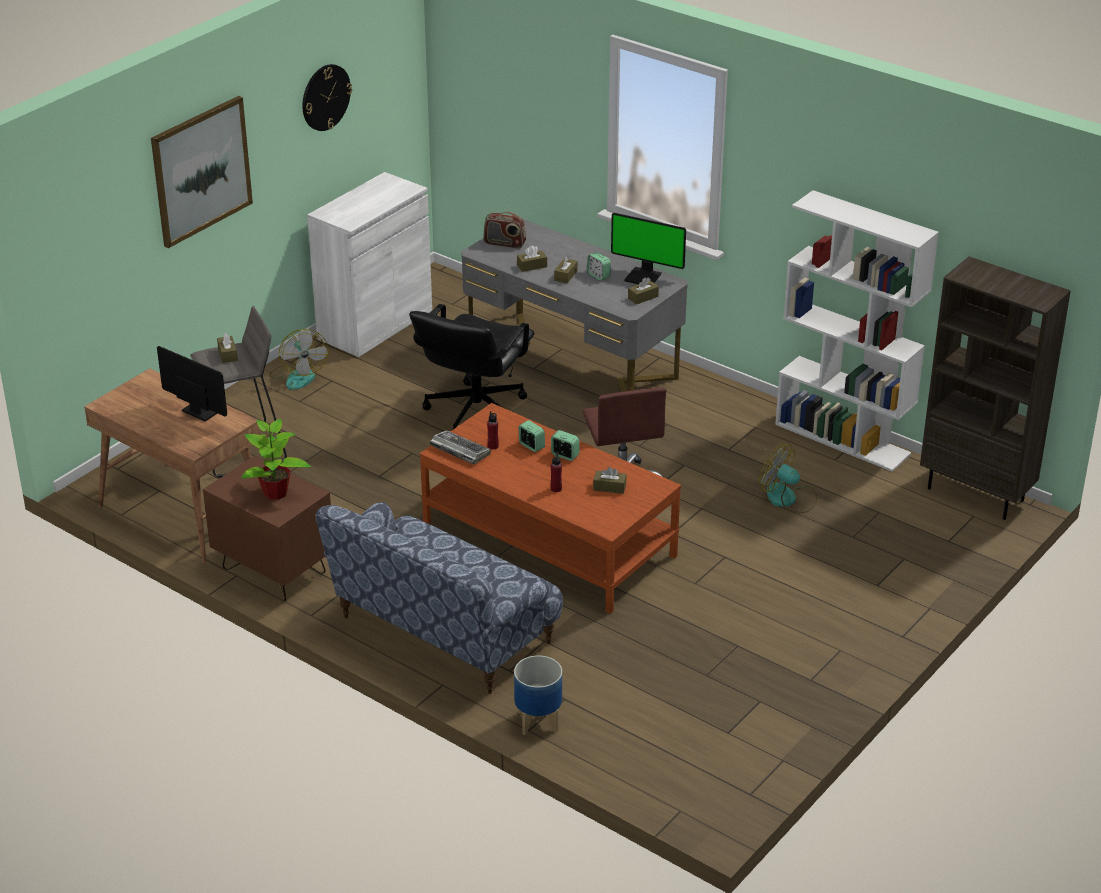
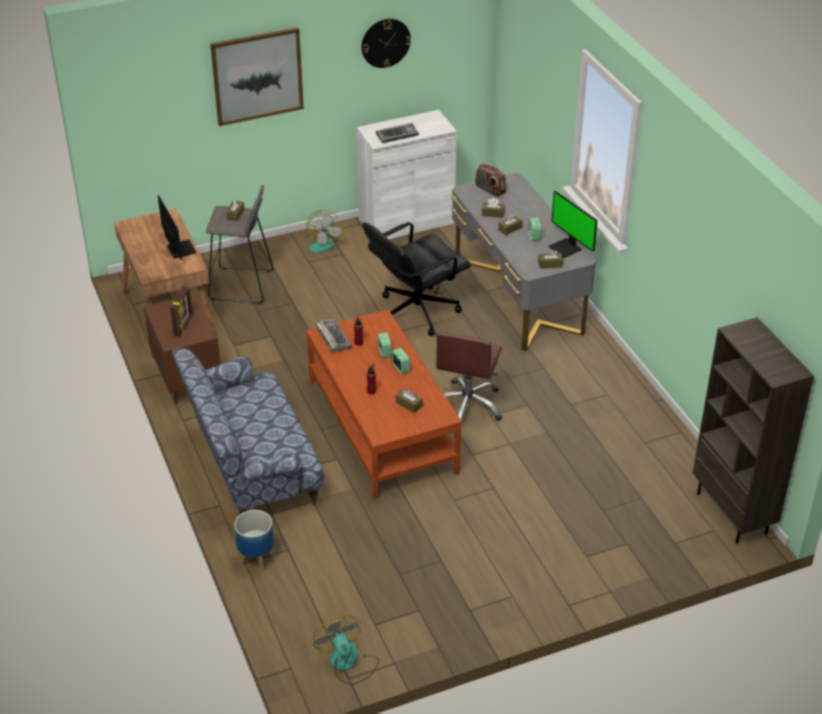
camera: 30 degrees right, 5 degrees up
potted plant [241,419,311,500] -> picture frame [170,286,193,337]
fan [758,444,817,513] -> fan moved to [313,615,379,685]
white bookcase [775,190,939,472] -> none
none -> keyboard [376,123,419,143]

